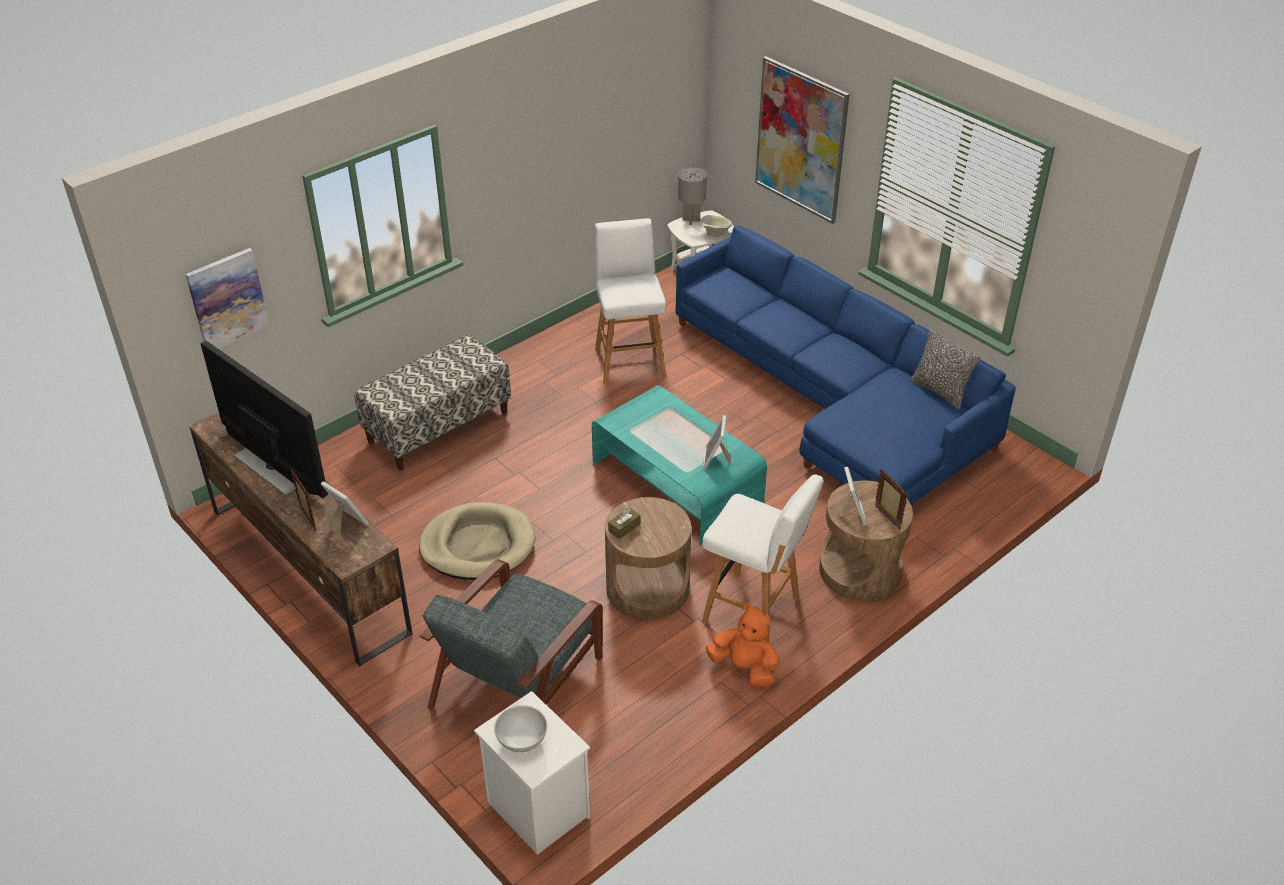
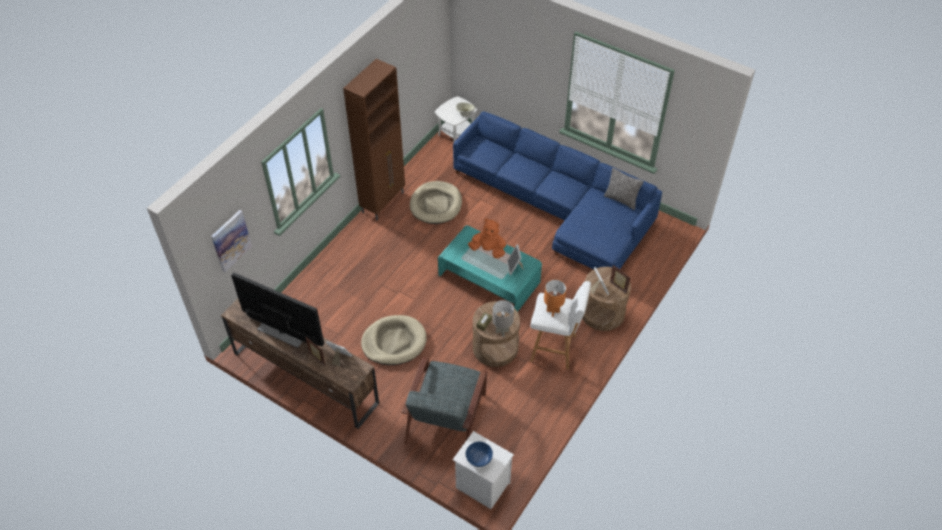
camera: 15 degrees left, 10 degrees up
bench [354,335,511,471] -> none
white bowl [494,705,547,752] -> blue bowl [466,442,493,467]
white stool [594,218,667,385] -> beige dog bed [410,181,462,224]
grey table lamp [678,167,707,225] -> grey table lamp moved to [492,300,514,337]
orange plush toy [706,603,779,688] -> orange plush toy moved to [468,218,506,258]
picture [755,56,849,224] -> none
none -> brown cabinet [343,59,405,220]
none -> orange table lamp [544,279,567,317]

